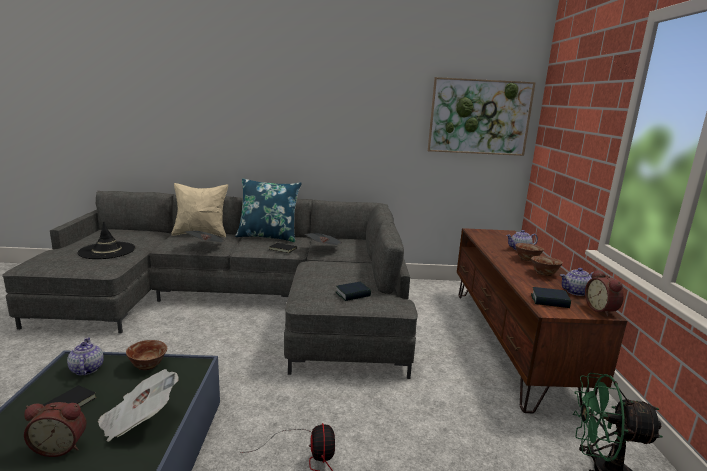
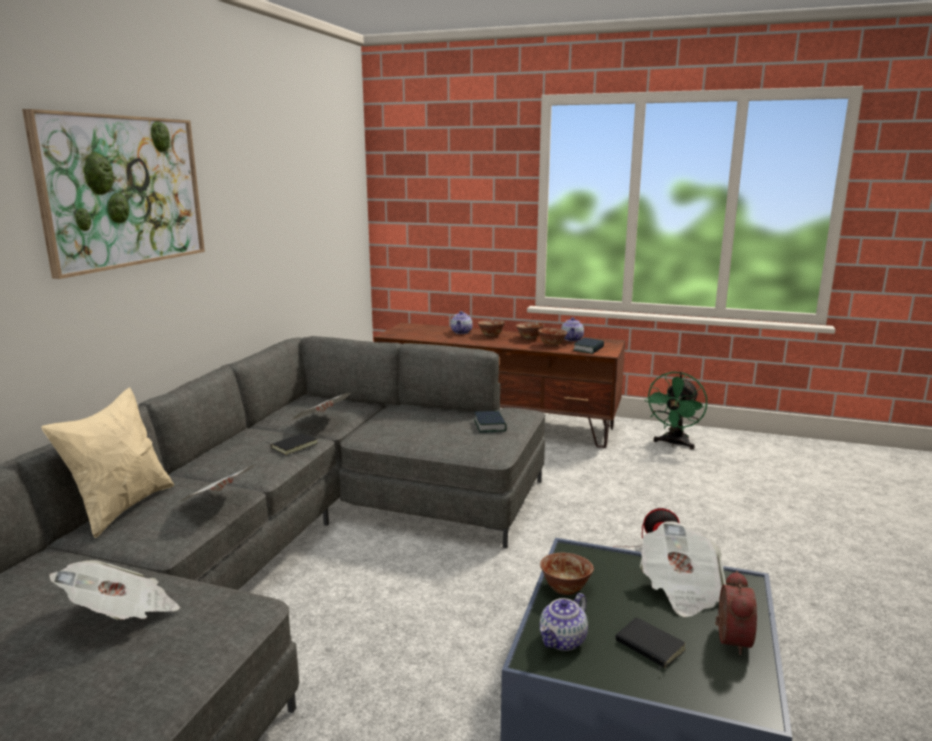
camera: 70 degrees left, 0 degrees up
teapot [67,337,104,376] -> teapot turned 45 degrees counterclockwise [540,593,588,651]
black hat [77,221,135,259] -> newspaper [49,560,181,620]
blue pillow [235,178,302,242] -> none
picture [428,77,536,156] -> picture moved to [22,109,205,279]
alarm clock [585,269,624,316] -> none
none -> bowl [538,328,567,346]

